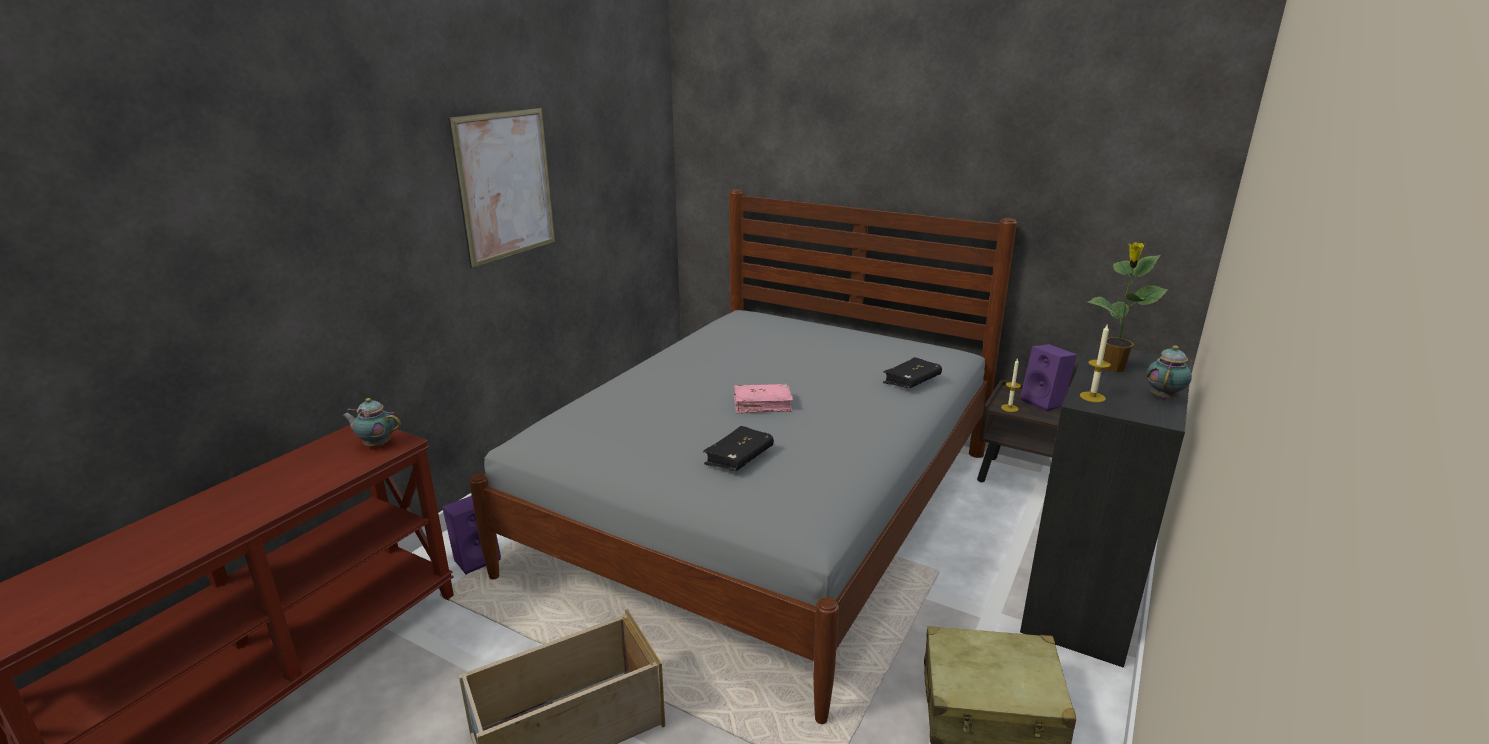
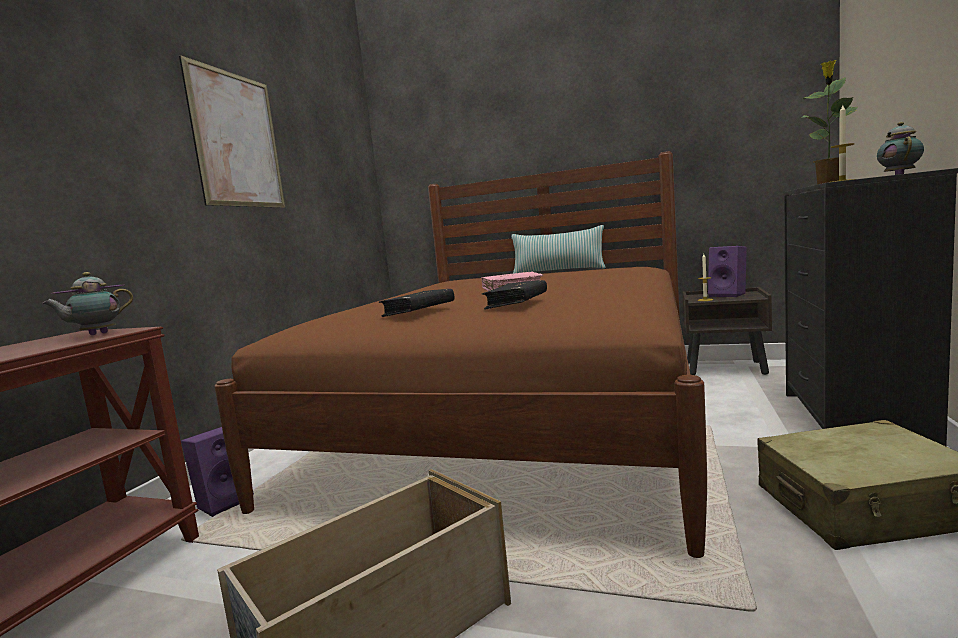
camera: 10 degrees left, 15 degrees down
teapot [342,398,401,446] -> teapot turned 45 degrees counterclockwise [42,272,133,335]
grey bed [469,189,1017,724] -> brown bed [215,151,707,558]
black book [883,357,942,388] -> black book moved to [379,289,454,317]
none -> pillow [511,225,605,274]

